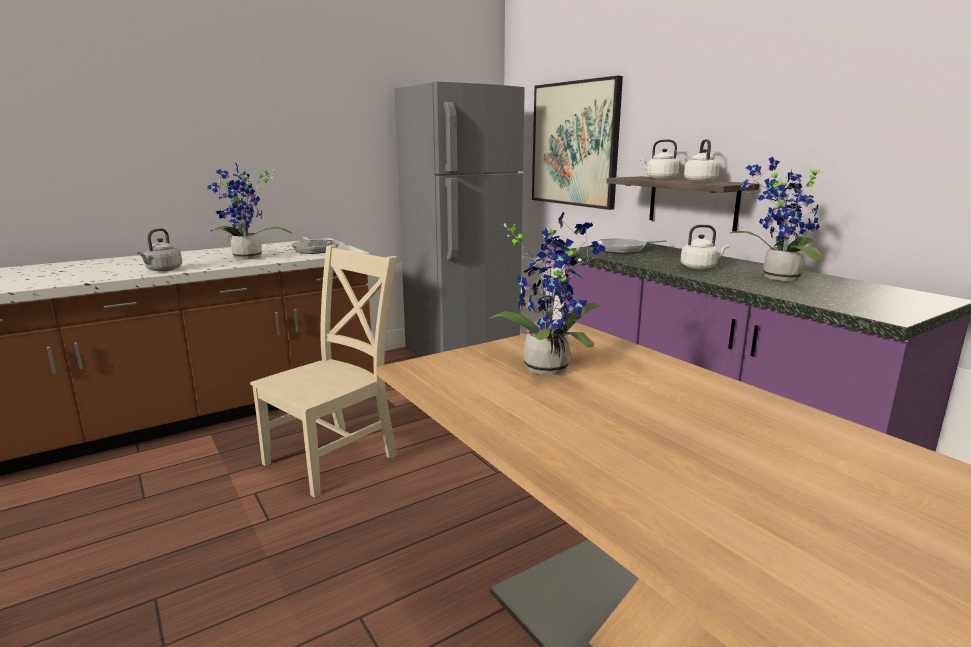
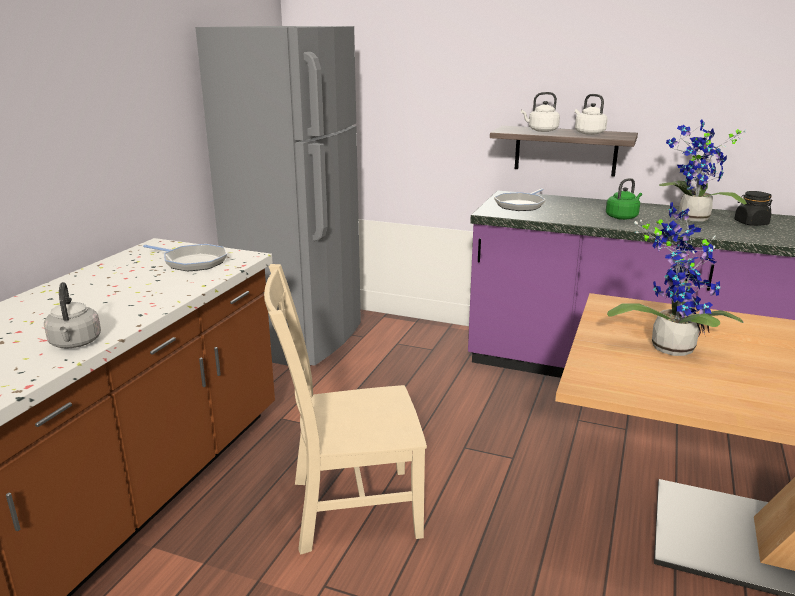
camera: 35 degrees left, 5 degrees up
potted plant [207,164,293,260] -> none
beige chair [250,245,397,498] -> beige chair turned 105 degrees counterclockwise [264,264,427,554]
picture [532,76,623,210] -> none
white kettle [680,225,729,270] -> green kettle [606,178,642,220]
none -> black jar [734,191,772,226]

